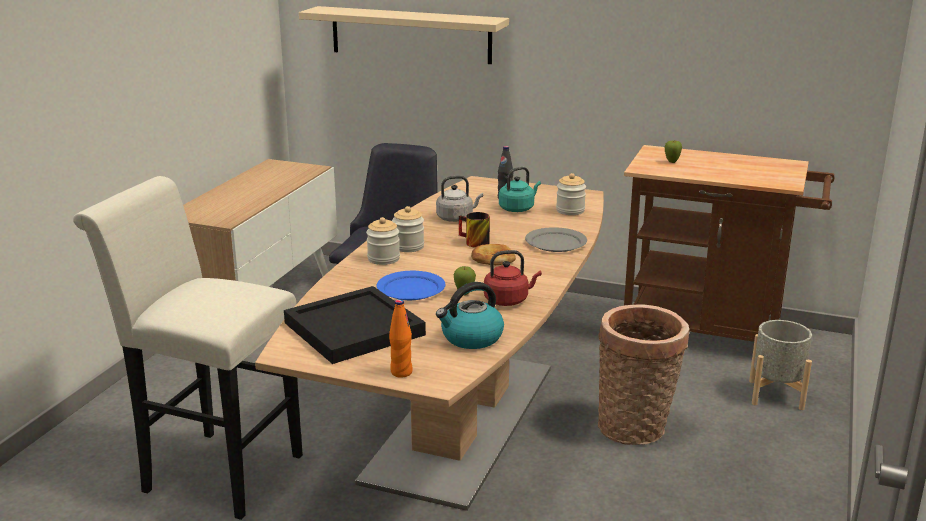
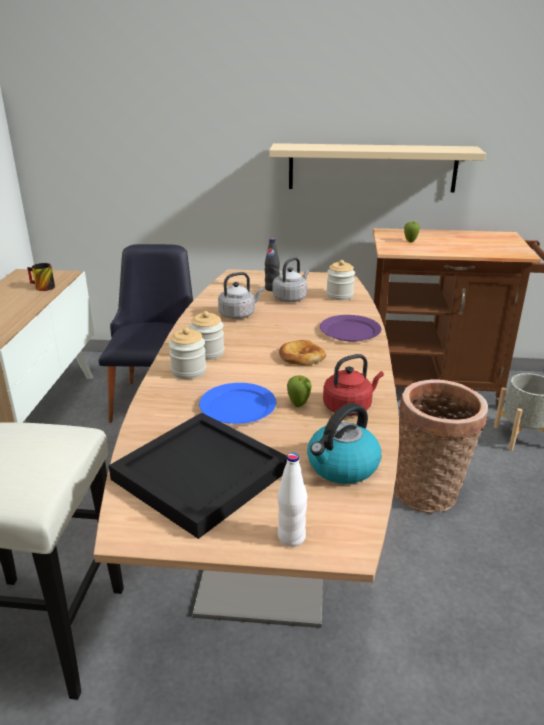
camera: 15 degrees left, 5 degrees up
beige shelf [299,6,509,64] -> beige shelf moved to [269,143,486,192]
orange bottle [389,299,413,378] -> white bottle [277,453,307,547]
mug [459,212,490,248] -> mug moved to [27,263,55,291]
turquoise kettle [499,167,541,212] -> grey kettle [272,257,309,302]
grey plate [525,227,587,252] -> purple plate [320,315,382,342]

